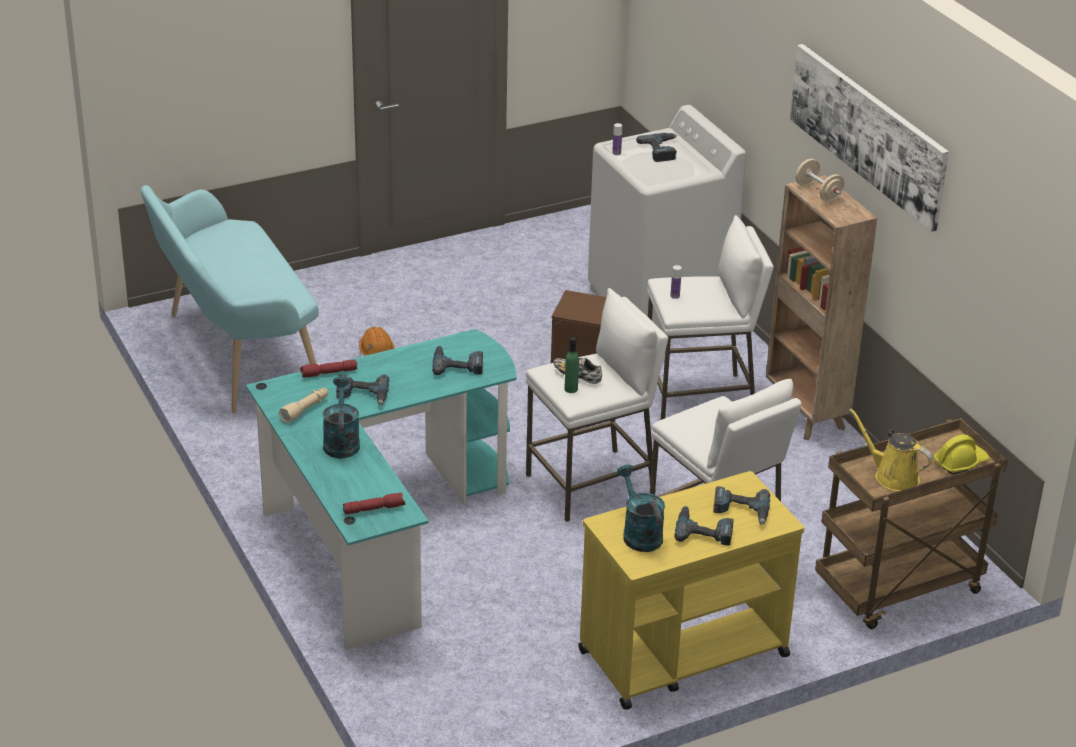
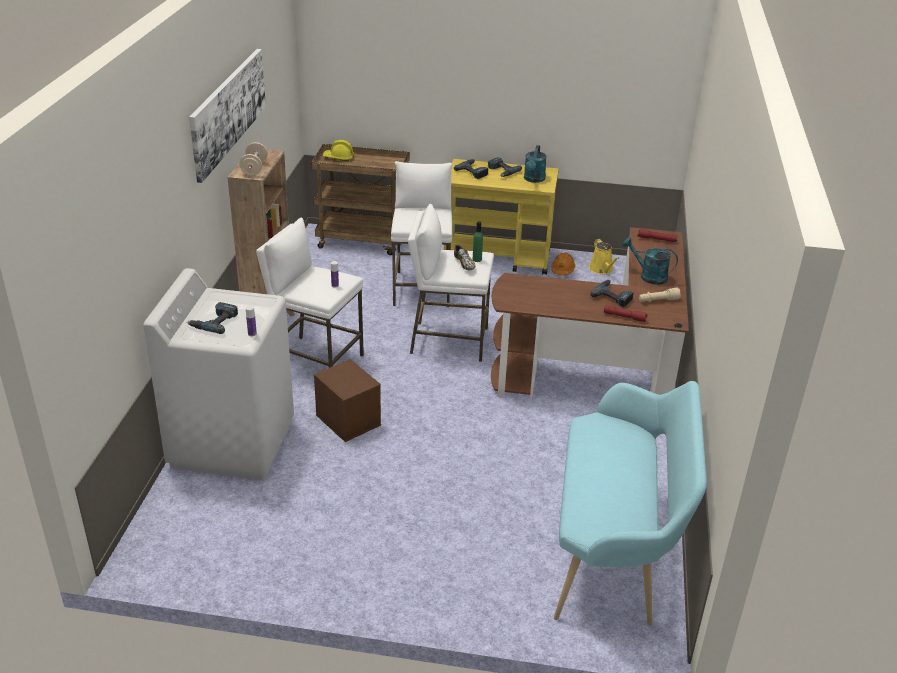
camera: 145 degrees left, 0 degrees up
turquoise desk [246,329,516,650] -> brown desk [491,227,689,401]
turquoise watering can [323,376,360,459] -> turquoise watering can turned 90 degrees clockwise [622,237,678,285]
orange hard hat [359,327,395,356] -> orange hard hat moved to [551,253,575,275]
power drill [432,345,483,375] -> none
yellow watering can [849,408,933,491] -> yellow watering can moved to [589,239,619,274]

